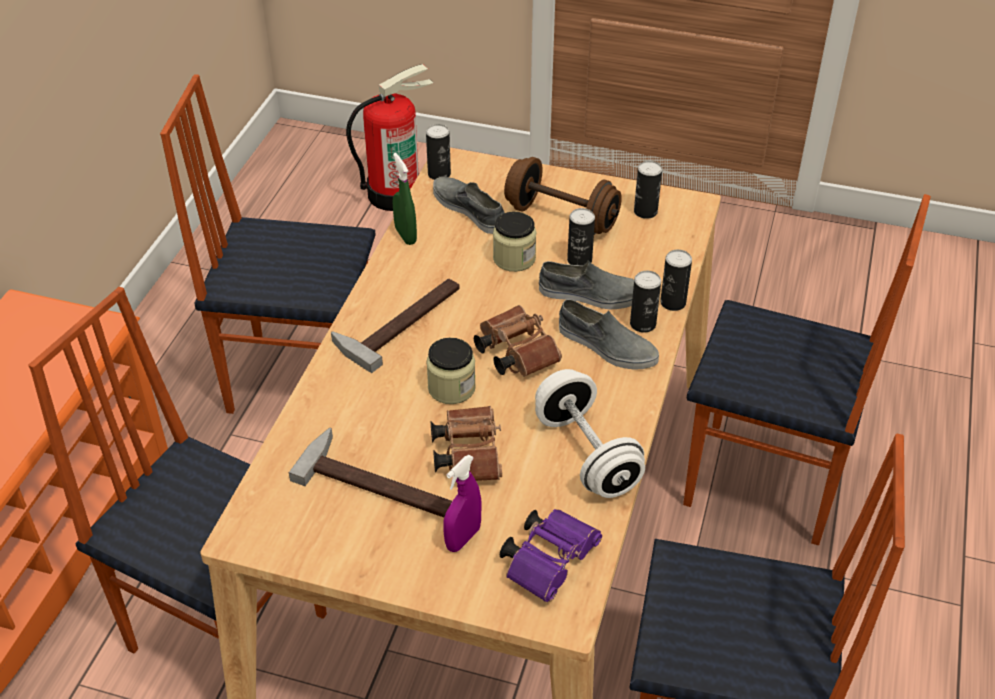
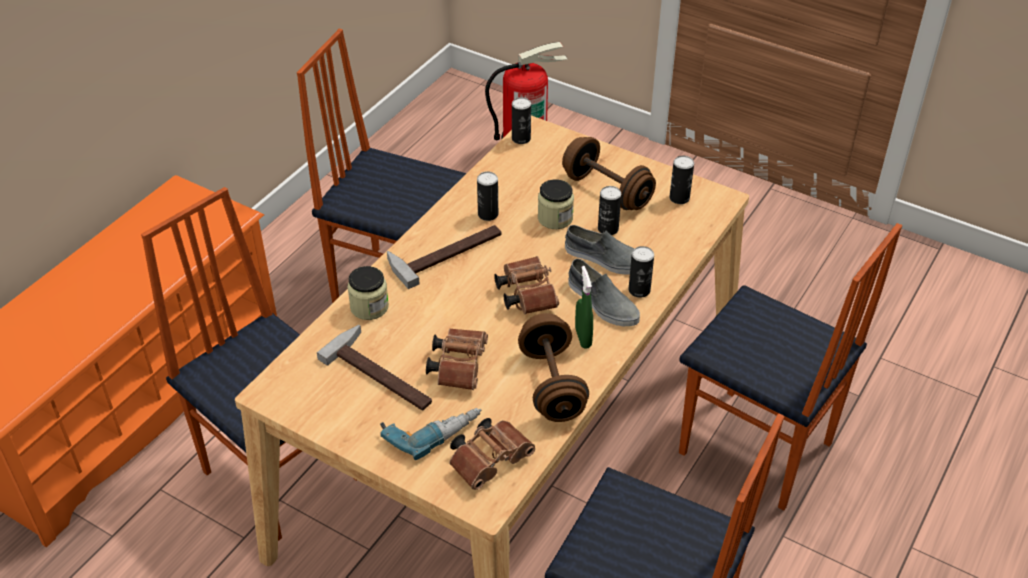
camera: 15 degrees right, 0 degrees up
green spray bottle [393,153,417,245] -> green spray bottle moved to [575,266,593,348]
jar [426,338,476,404] -> jar moved to [347,266,389,320]
grey shoe [433,177,504,234] -> none
purple spray bottle [443,455,481,552] -> power drill [380,408,481,460]
purple binoculars [500,509,602,602] -> brown binoculars [449,418,535,490]
white dumbbell [535,369,645,498] -> brown dumbbell [518,313,589,422]
can [660,250,692,311] -> can moved to [477,172,498,221]

